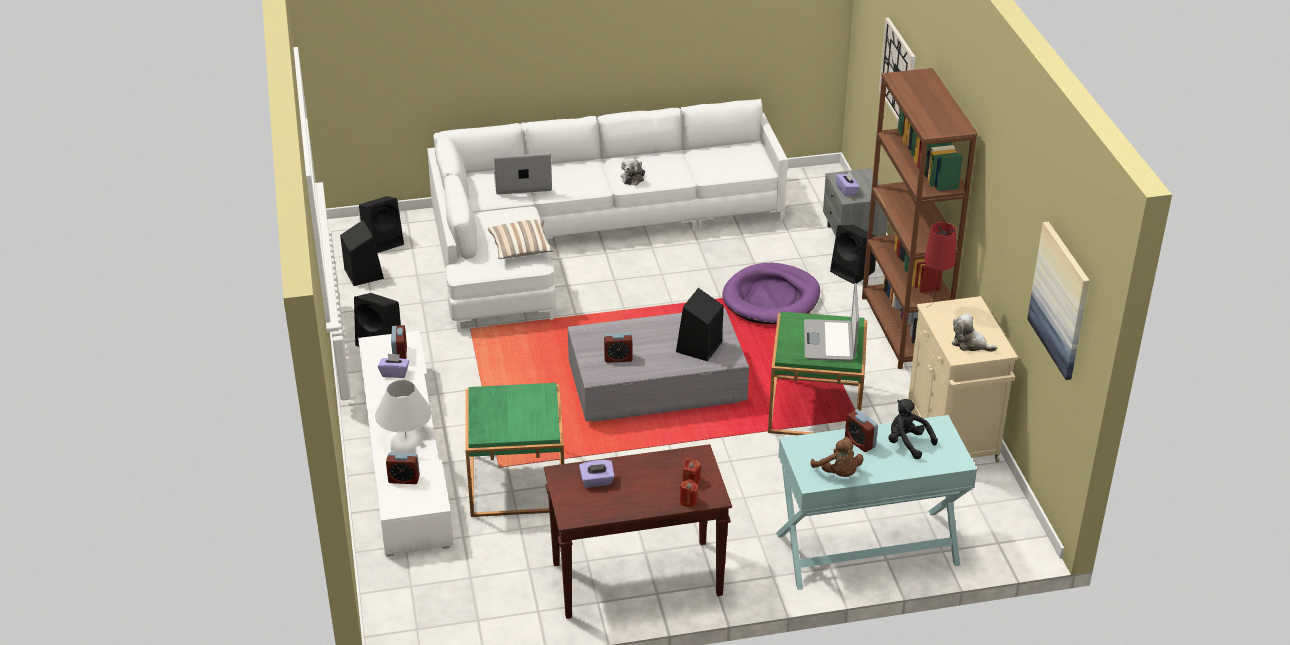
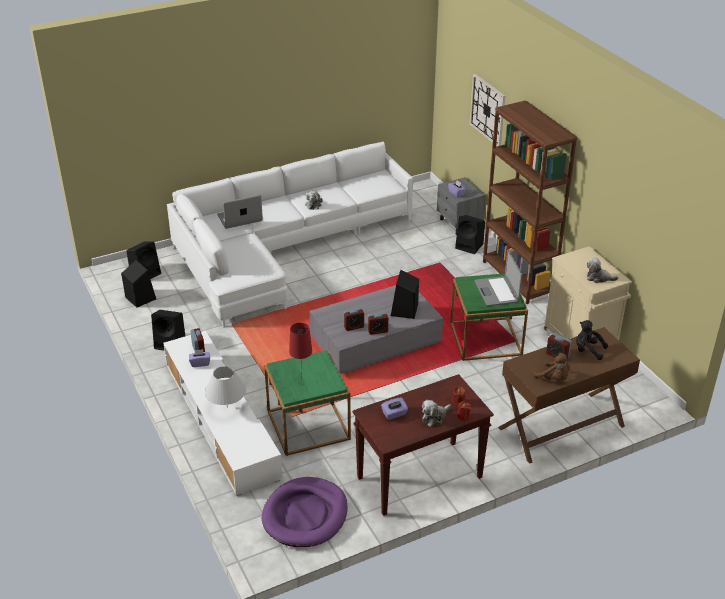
camera: 15 degrees left, 0 degrees up
alarm clock [386,452,420,484] -> alarm clock moved to [368,312,388,335]
pillow [488,220,555,259] -> none
purple dog bed [722,263,820,324] -> purple dog bed moved to [262,477,347,547]
turquoise console table [776,415,977,590] -> brown console table [498,327,640,464]
red table lamp [924,222,956,307] -> red table lamp moved to [289,323,312,385]
picture [1027,222,1090,380] -> none
none -> plush toy [422,400,451,427]

